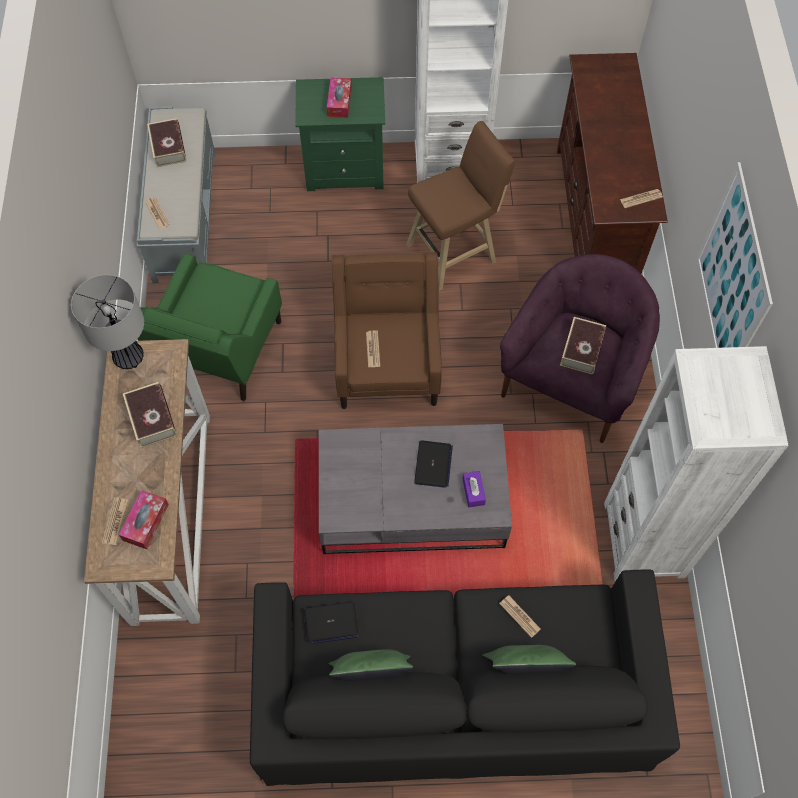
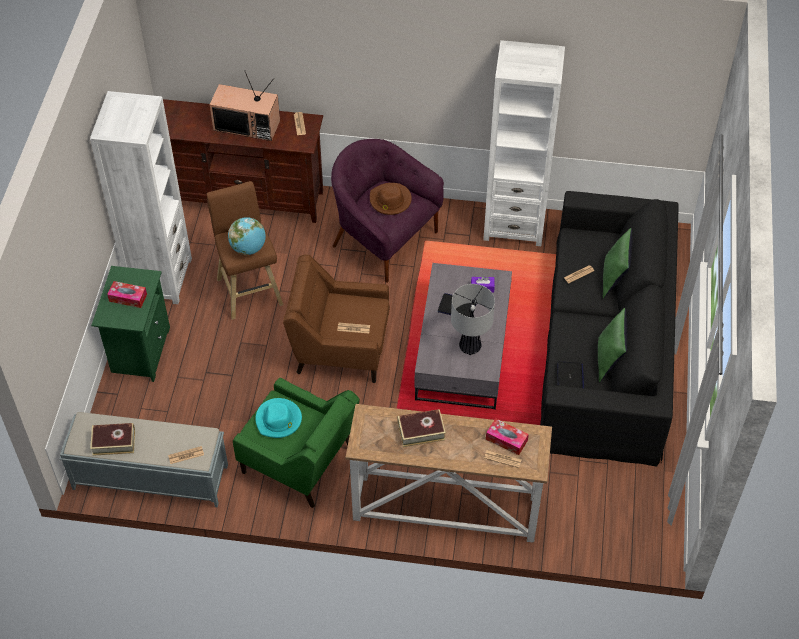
camera: 80 degrees left, 10 degrees down
table lamp [71,275,144,369] -> table lamp moved to [451,284,495,355]
book [560,317,606,375] -> brown hat [370,183,412,215]
picture [696,162,773,348] -> none
none -> television [210,70,280,141]
none -> globe [228,217,266,255]
none -> turquoise hat [255,398,302,438]

